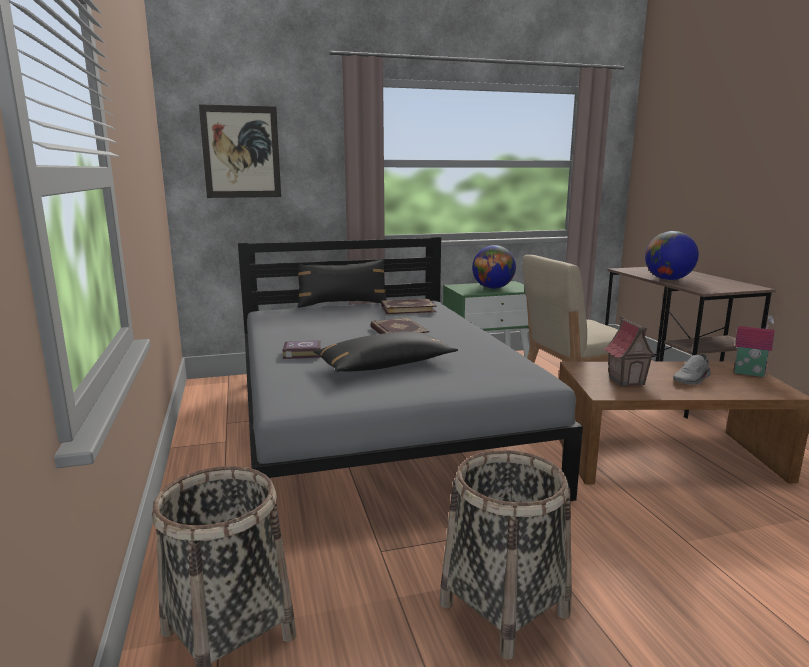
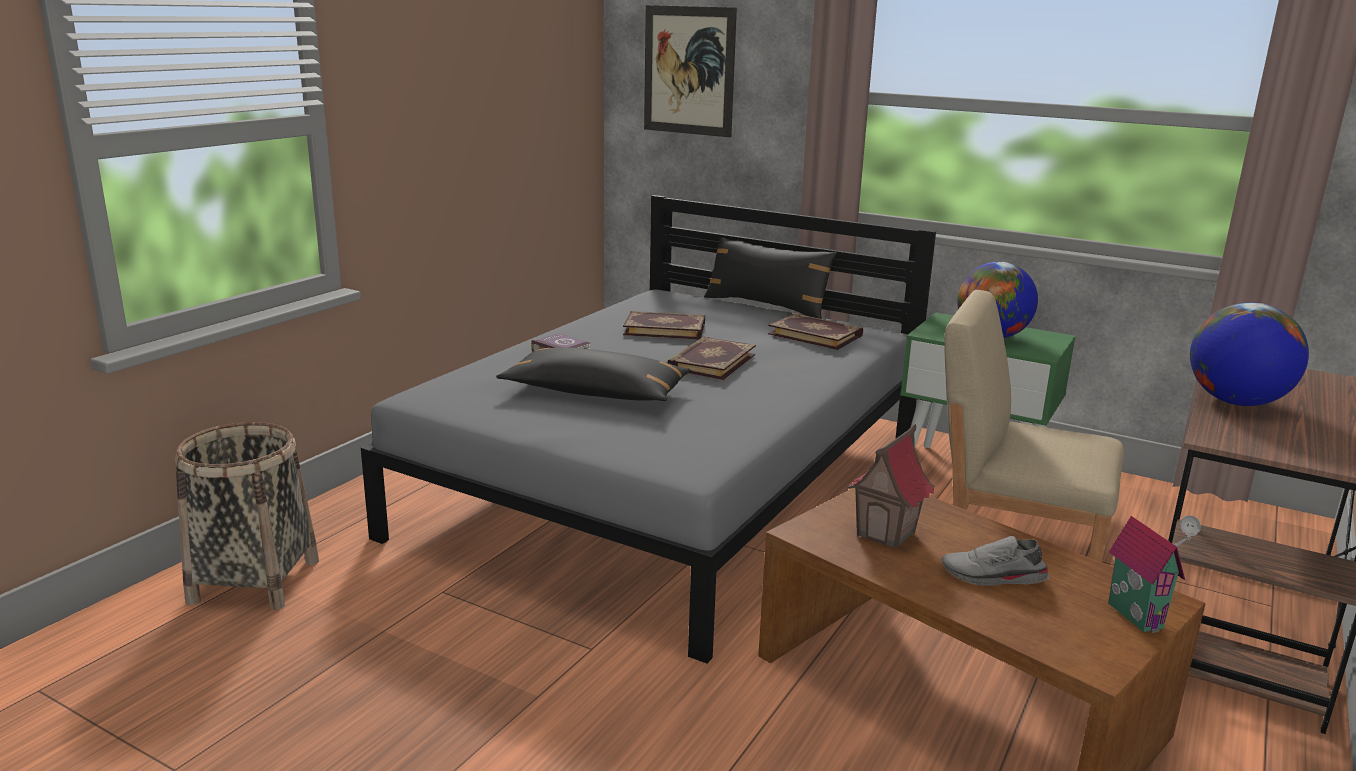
camera: 45 degrees right, 5 degrees up
basket [439,450,572,660] -> none
none -> book [623,311,705,339]

